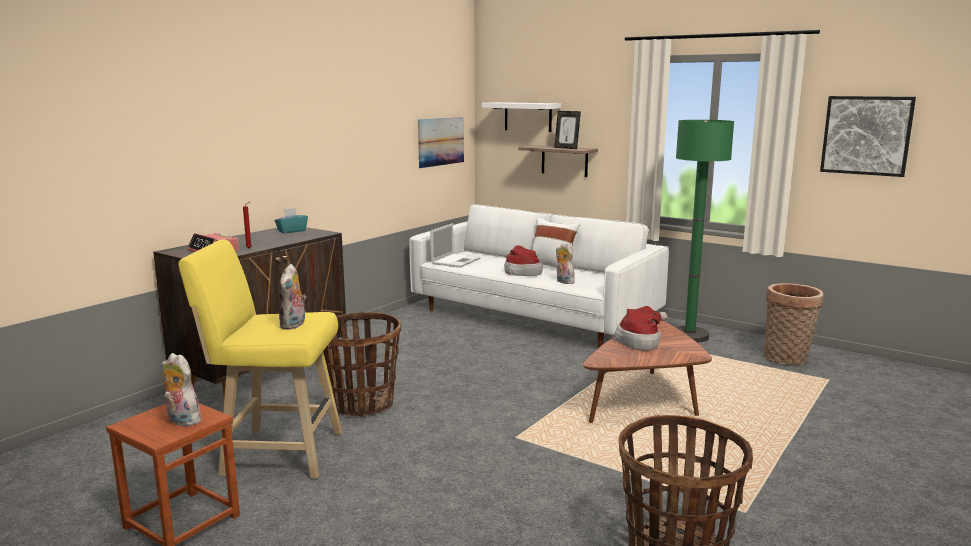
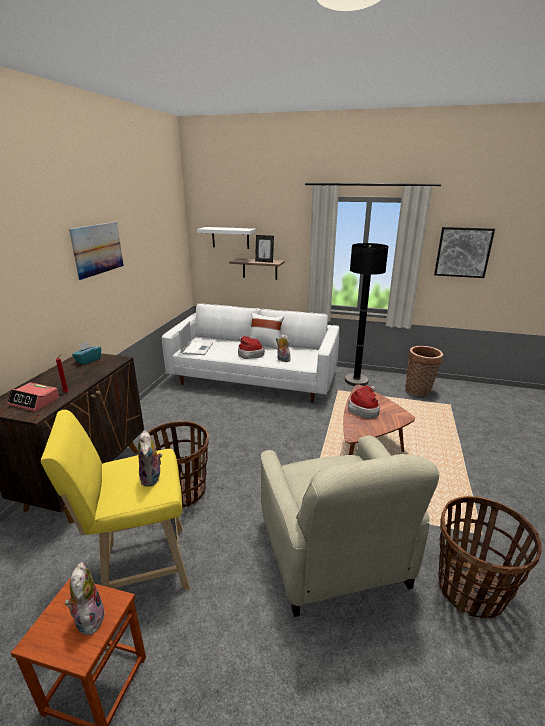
camera: 20 degrees left, 10 degrees up
plush toy [161,353,202,426] -> plush toy turned 60 degrees clockwise [65,562,105,635]
picture [418,117,464,168] -> picture moved to [69,222,124,280]
green floor lamp [676,120,734,343] -> black floor lamp [345,243,389,386]
none -> beige armchair [261,436,439,617]

